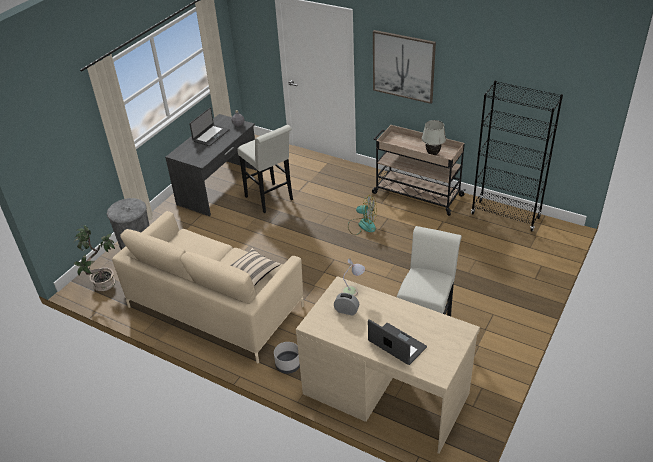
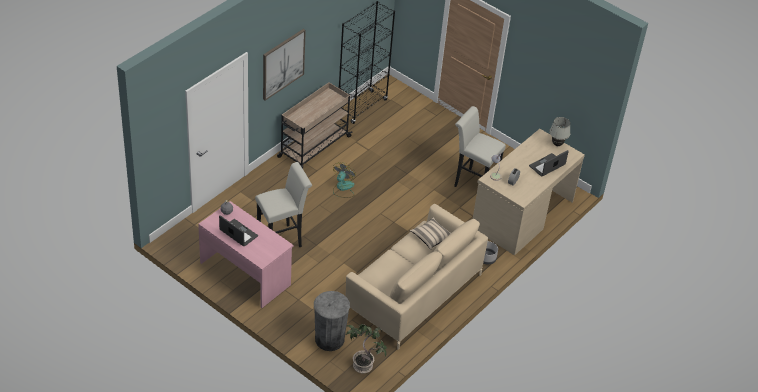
camera: 85 degrees left, 5 degrees up
grey desk [165,114,257,216] -> pink desk [198,201,294,308]
white table lamp [422,120,446,155] -> white table lamp moved to [549,117,570,146]

